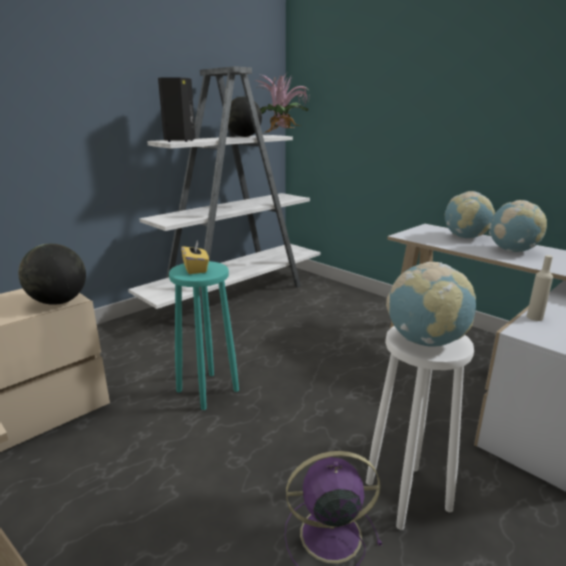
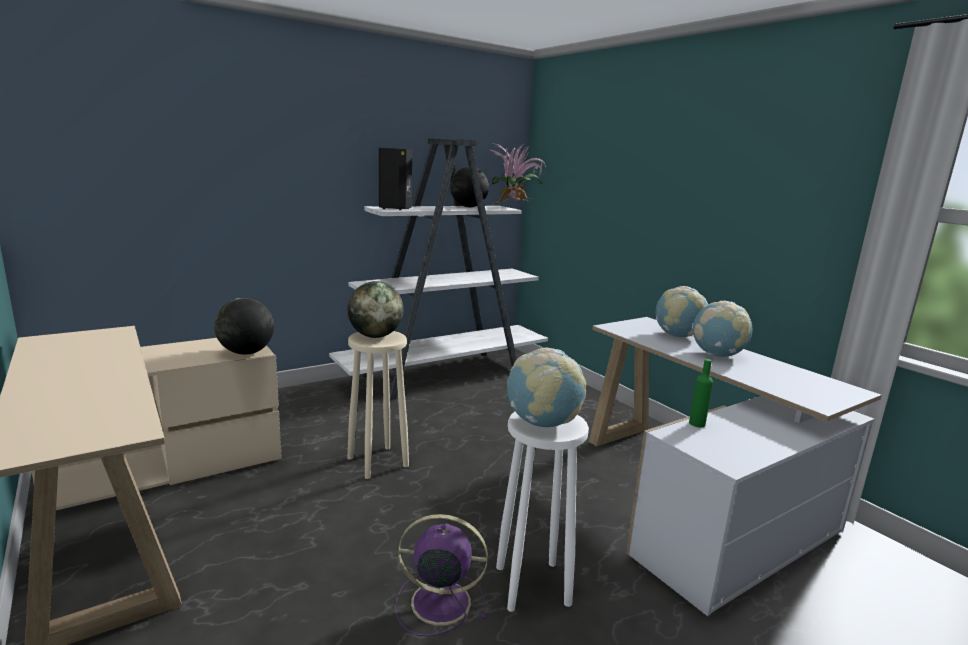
camera: 10 degrees right, 5 degrees down
turquoise stool [169,261,239,410] -> beige stool [347,331,409,479]
yellow tissue box [181,241,209,274] -> globe [348,281,404,338]
beige bottle [526,255,553,321] -> green bottle [689,359,713,428]

